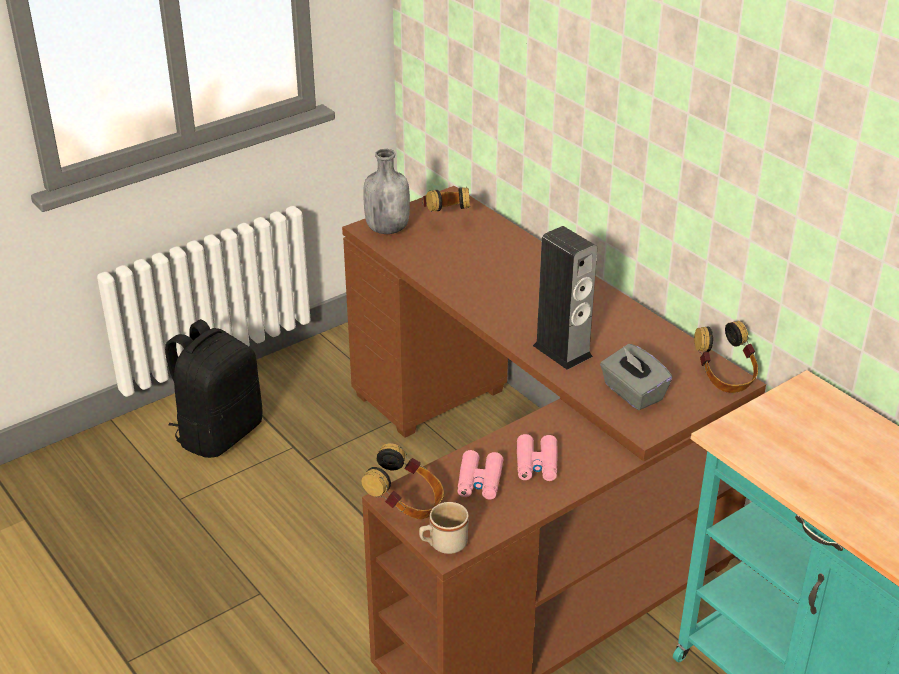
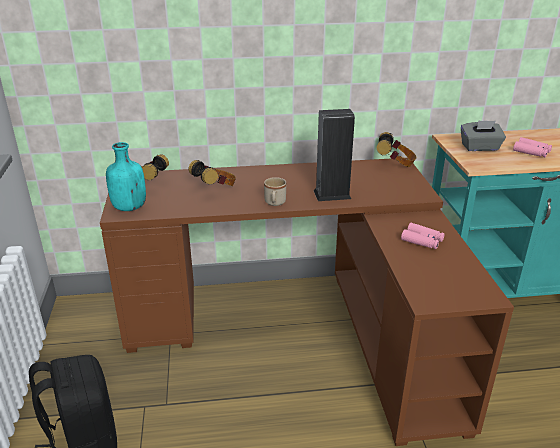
camera: 60 degrees left, 5 degrees down
headphones [362,443,444,519] -> headphones moved to [188,160,236,186]
grey bottle [363,149,410,234] -> turquoise bottle [106,142,146,211]
beige mug [419,502,469,554] -> beige mug moved to [264,177,286,206]
pink binoculars [457,450,503,499] -> pink binoculars moved to [513,137,552,157]
grey tissue box [600,344,672,410] -> grey tissue box moved to [461,120,506,151]

